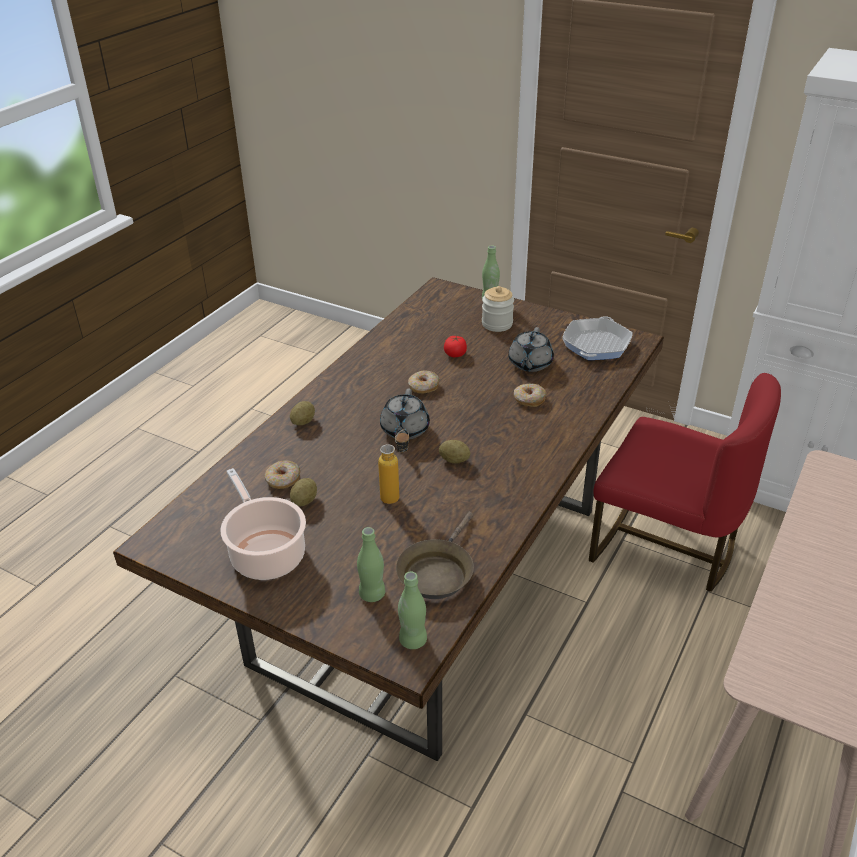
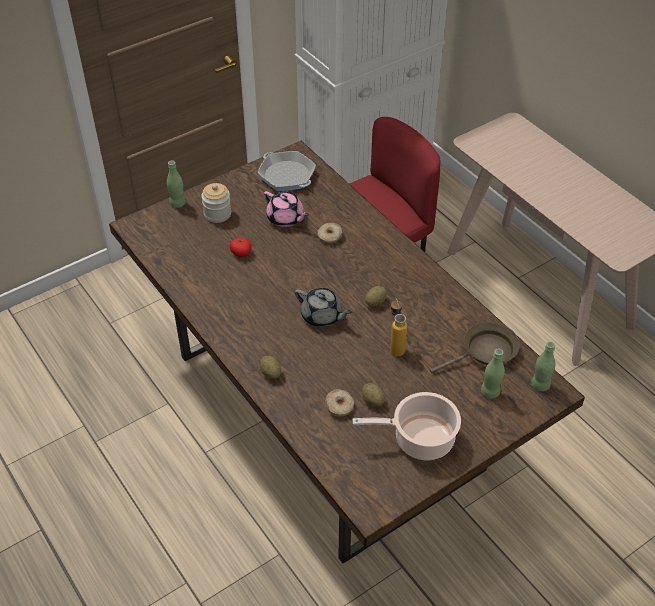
camera: 65 degrees left, 10 degrees up
brown frying pan [396,512,474,599] -> brown frying pan turned 75 degrees counterclockwise [430,322,520,373]
donut [408,371,440,394] -> none
grey teapot [508,327,554,372] -> pink teapot [263,191,309,227]

